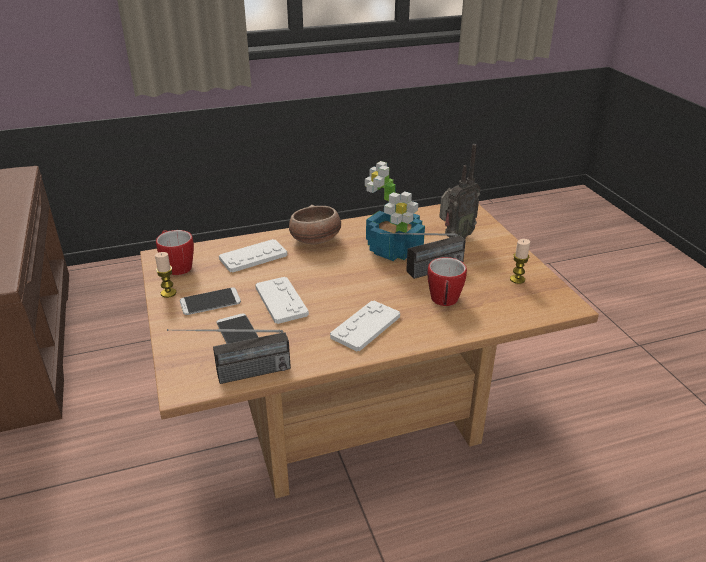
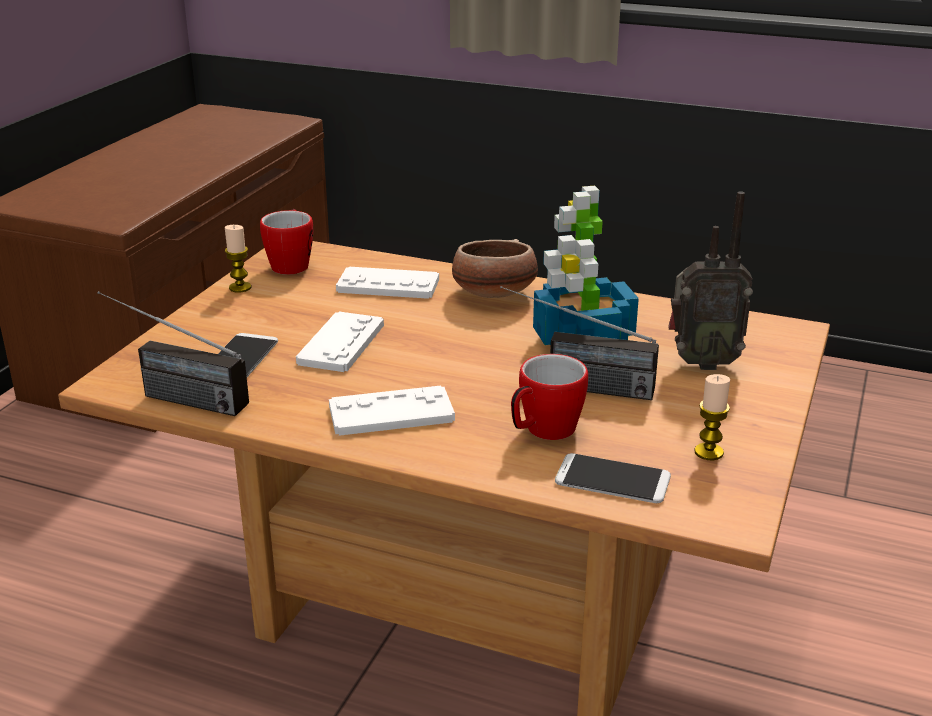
camera: 40 degrees right, 5 degrees down
phone [180,287,241,315] -> phone moved to [555,453,671,503]

